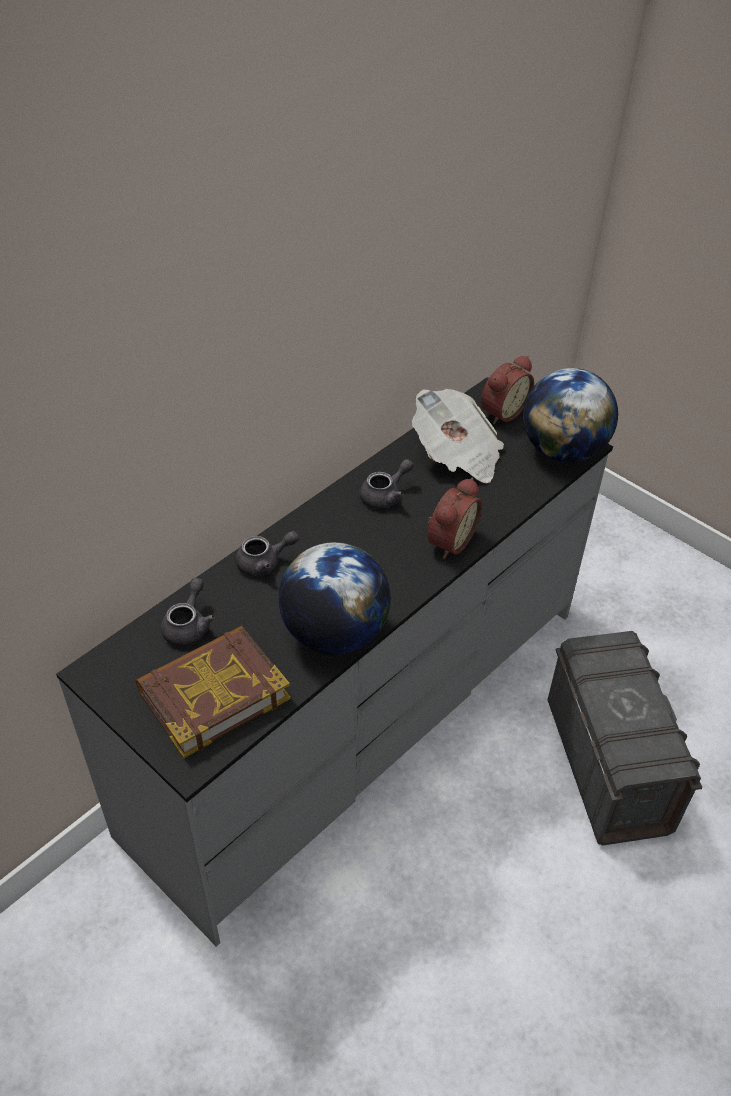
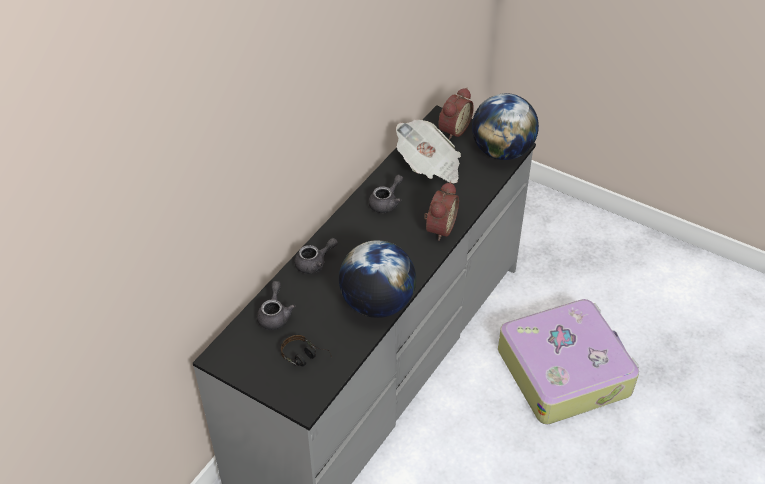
camera: 10 degrees left, 0 degrees up
book [136,626,290,759] -> headphones [281,335,332,366]
grey storage box [548,631,702,846] -> suitcase [498,299,639,424]

